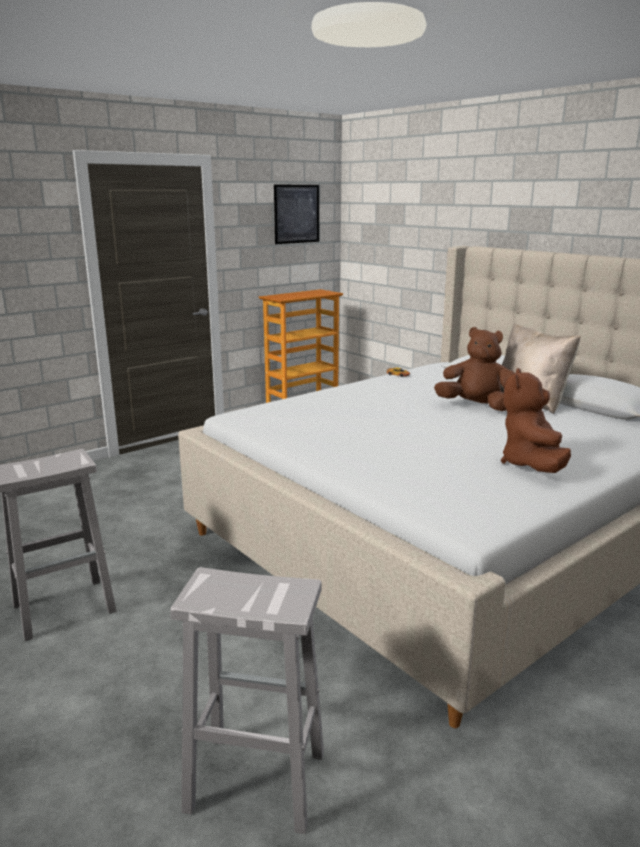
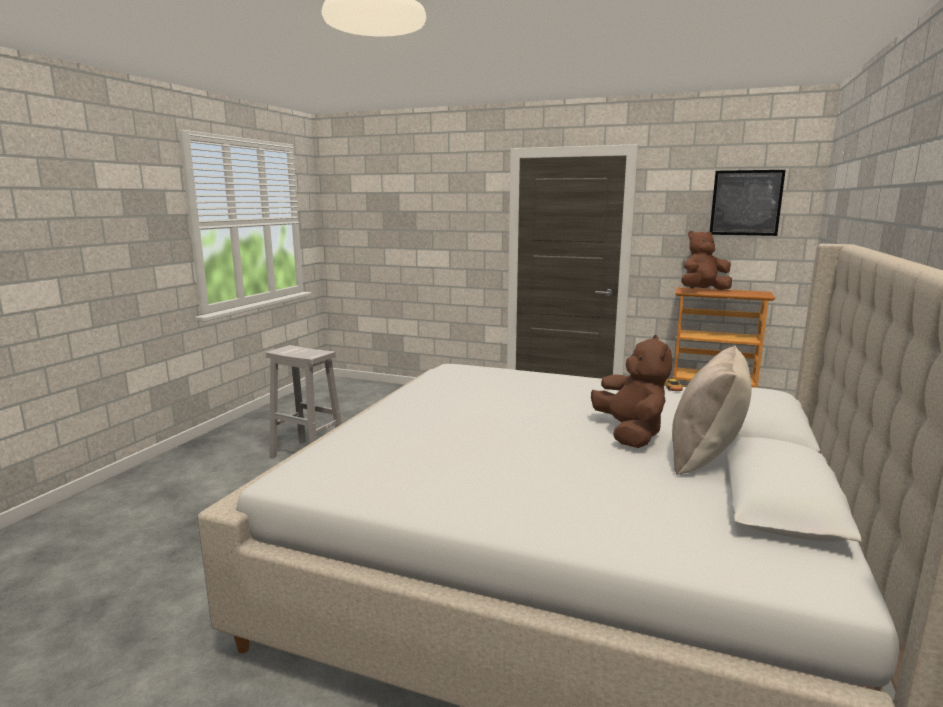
camera: 60 degrees right, 5 degrees down
white stool [170,567,324,834] -> none
brown plush toy [501,368,571,473] -> brown plush toy moved to [681,231,732,290]

